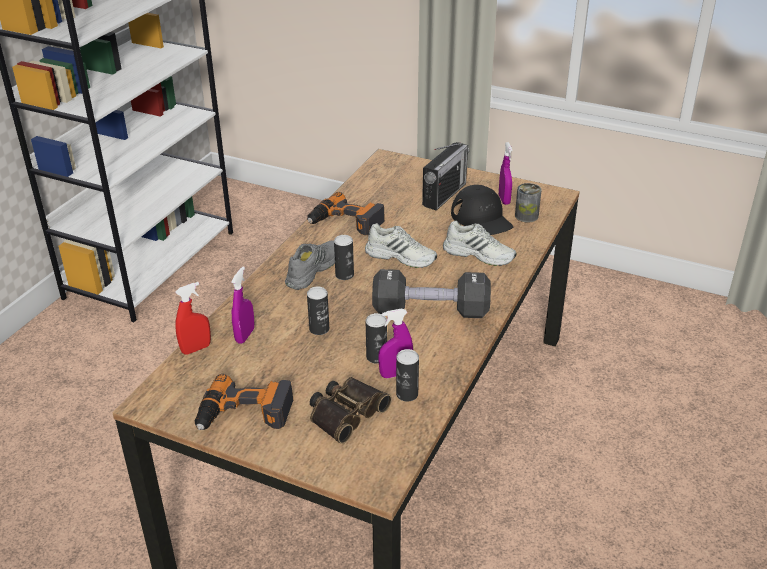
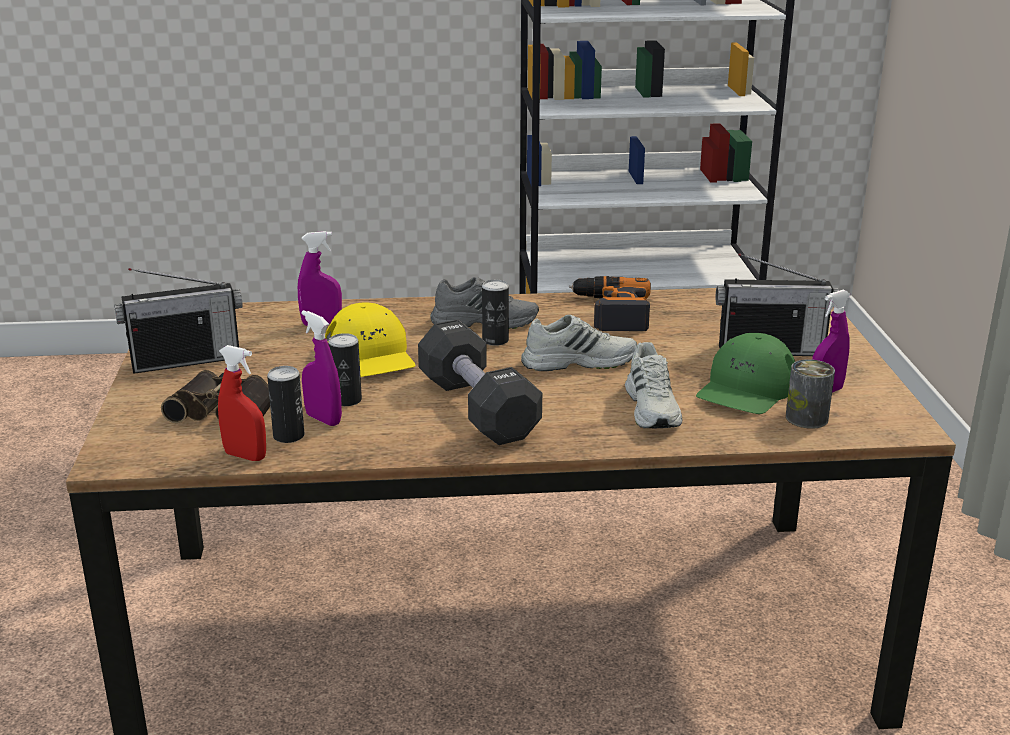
camera: 60 degrees right, 10 degrees down
red spray bottle [175,282,211,354] -> red spray bottle moved to [218,345,266,461]
power drill [195,374,293,430] -> radio [114,268,243,374]
can [307,286,329,335] -> yellow cap [325,302,415,377]
white shoe [365,223,437,268] -> white shoe turned 90 degrees counterclockwise [521,315,637,371]
black cap [451,185,513,235] -> green cap [696,333,795,414]

